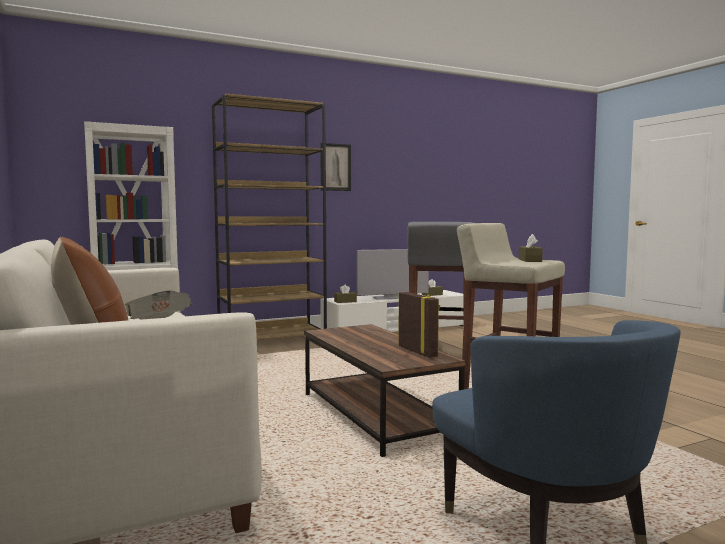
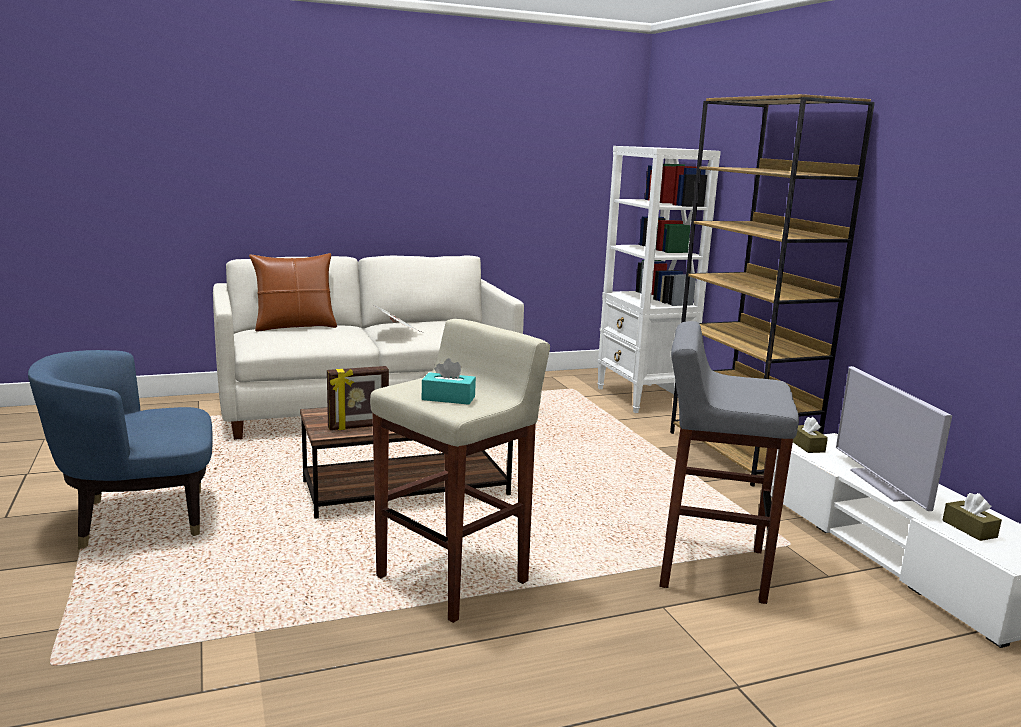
camera: 95 degrees right, 10 degrees up
picture [320,143,351,191] -> none
brown tissue box [519,234,543,262] -> turquoise tissue box [422,358,476,405]

